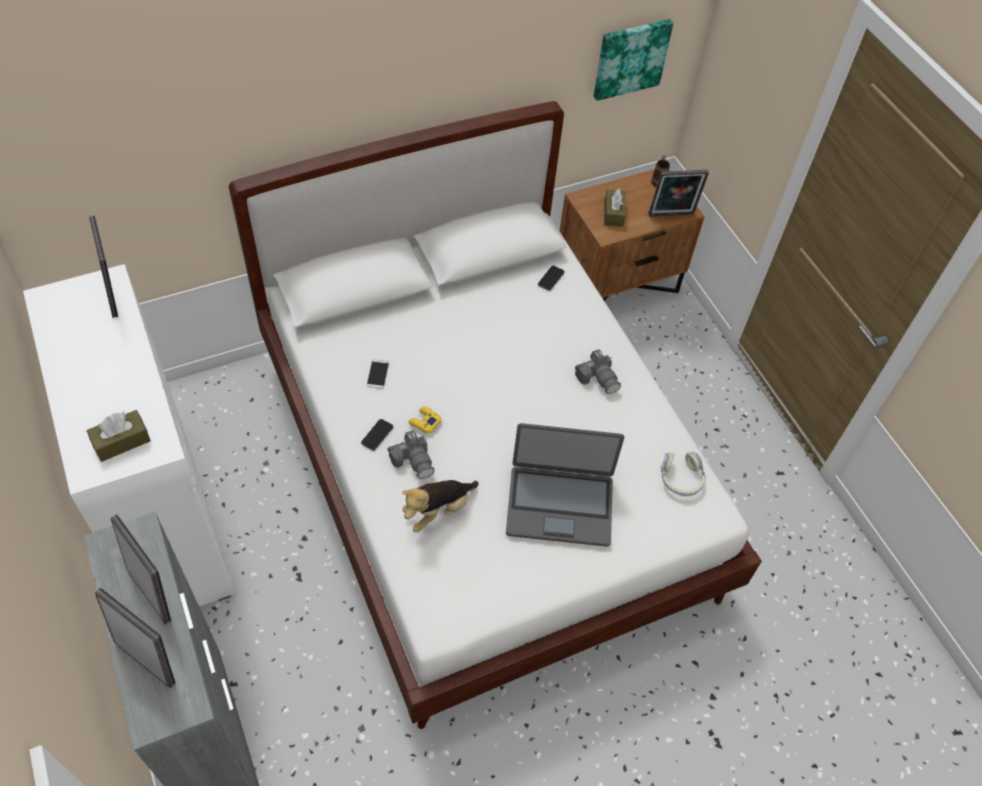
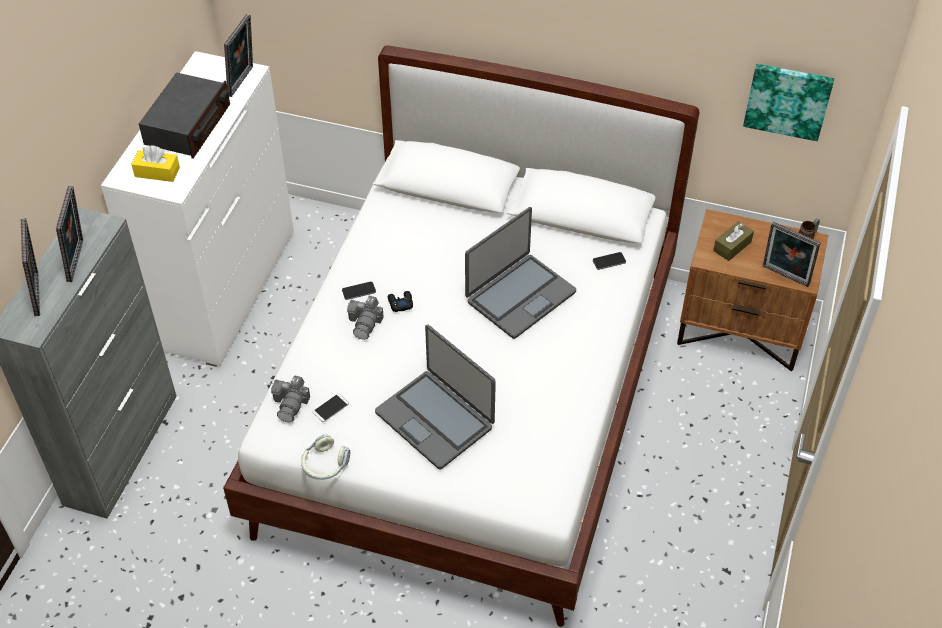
camera: 45 degrees right, 5 degrees down
brown tissue box [87,410,151,462] -> yellow tissue box [131,145,180,182]
phone [367,360,389,389] -> phone moved to [313,394,349,422]
plush toy [402,480,478,532] -> none
yellow game controller [409,406,441,433] -> black game controller [388,291,413,312]
camera [575,349,621,394] -> camera moved to [271,375,310,422]
headphones [661,452,706,496] -> headphones moved to [301,434,351,480]
none -> radio [139,72,230,159]
none -> laptop [465,207,576,339]

